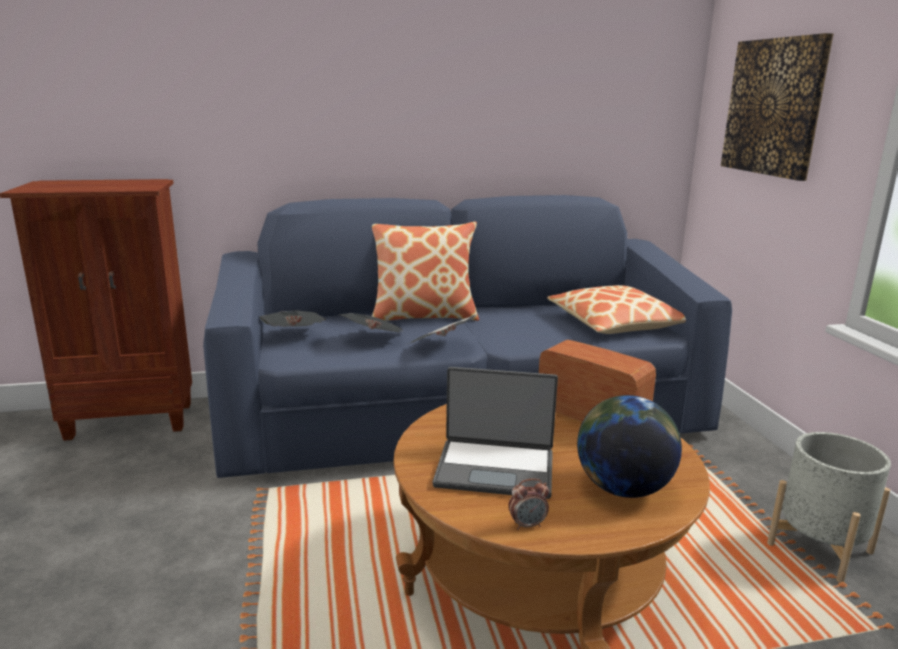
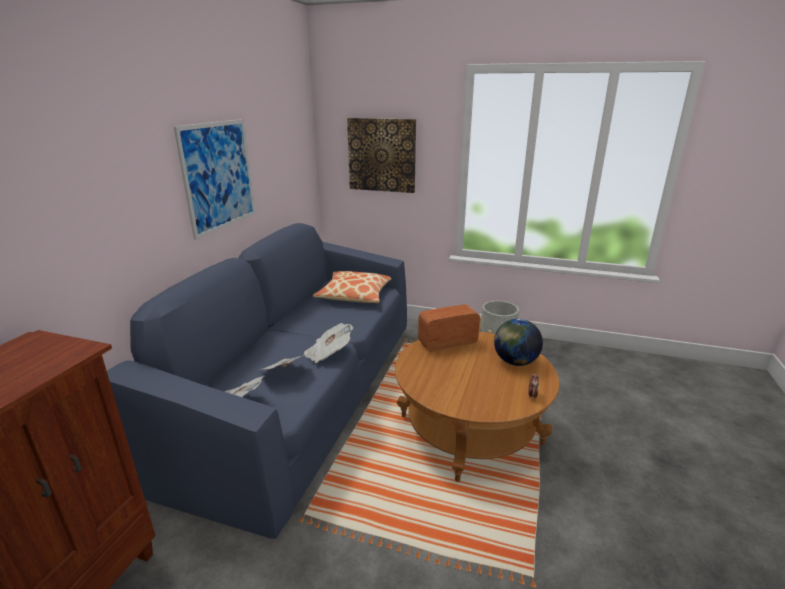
camera: 60 degrees left, 5 degrees up
pillow [372,222,479,321] -> none
laptop [433,367,558,499] -> none
none -> picture [173,119,255,240]

